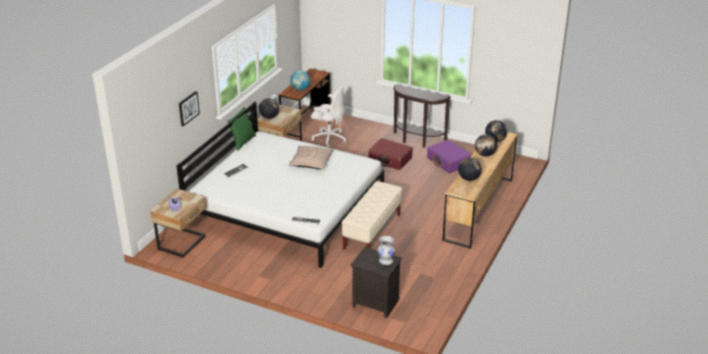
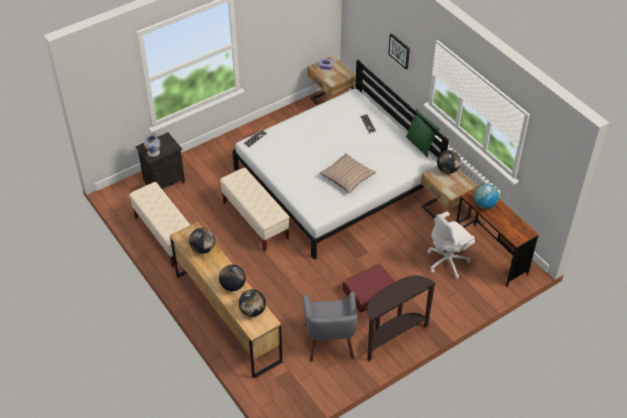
camera: 120 degrees right, 15 degrees up
purple suitcase [427,140,471,173] -> grey armchair [302,291,357,362]
none -> beige bench [129,182,190,267]

